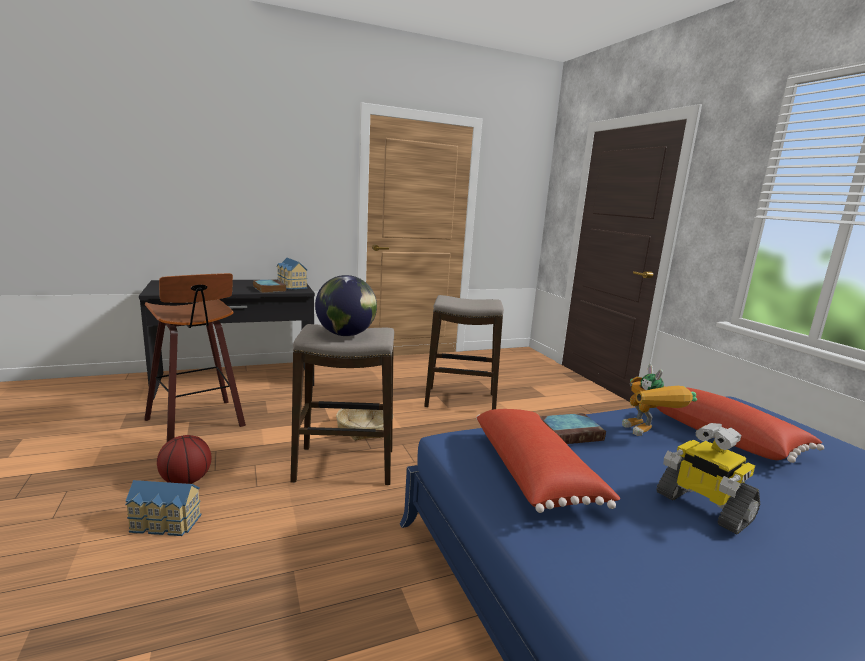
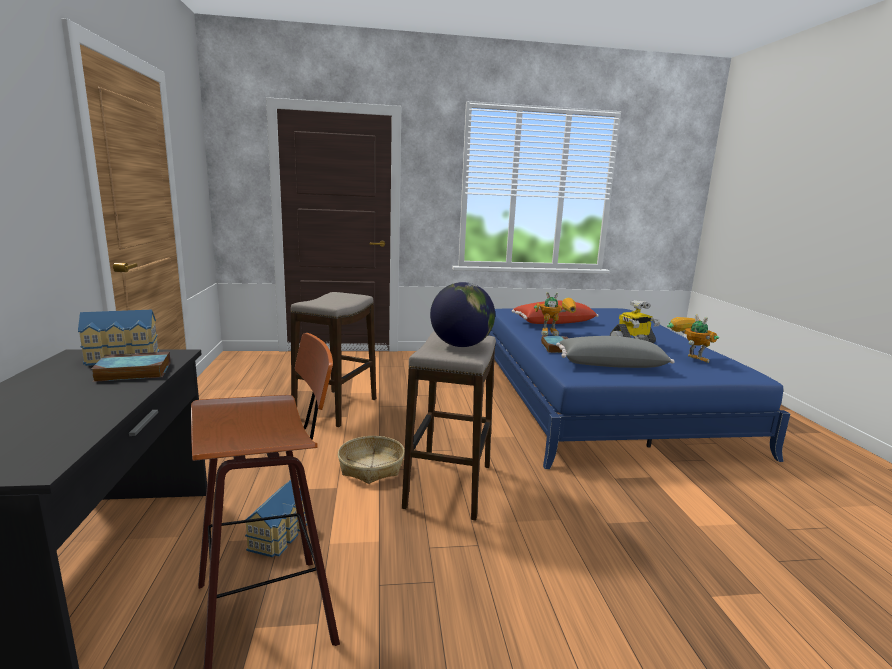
camera: 75 degrees left, 0 degrees up
toy house [125,480,201,536] -> toy house moved to [245,480,307,557]
basketball [157,435,212,484] -> none
red pillow [476,409,620,513] -> grey pillow [556,336,674,368]
none -> toy robot [667,314,719,363]

